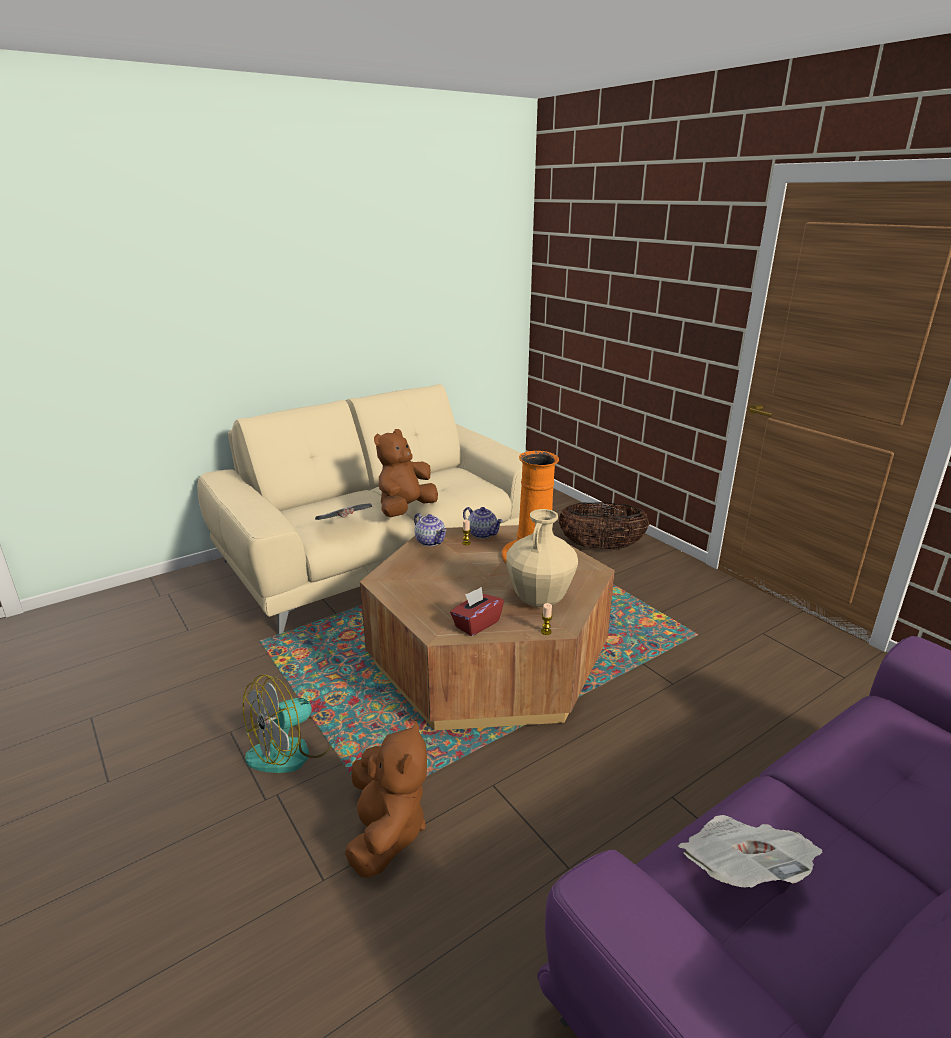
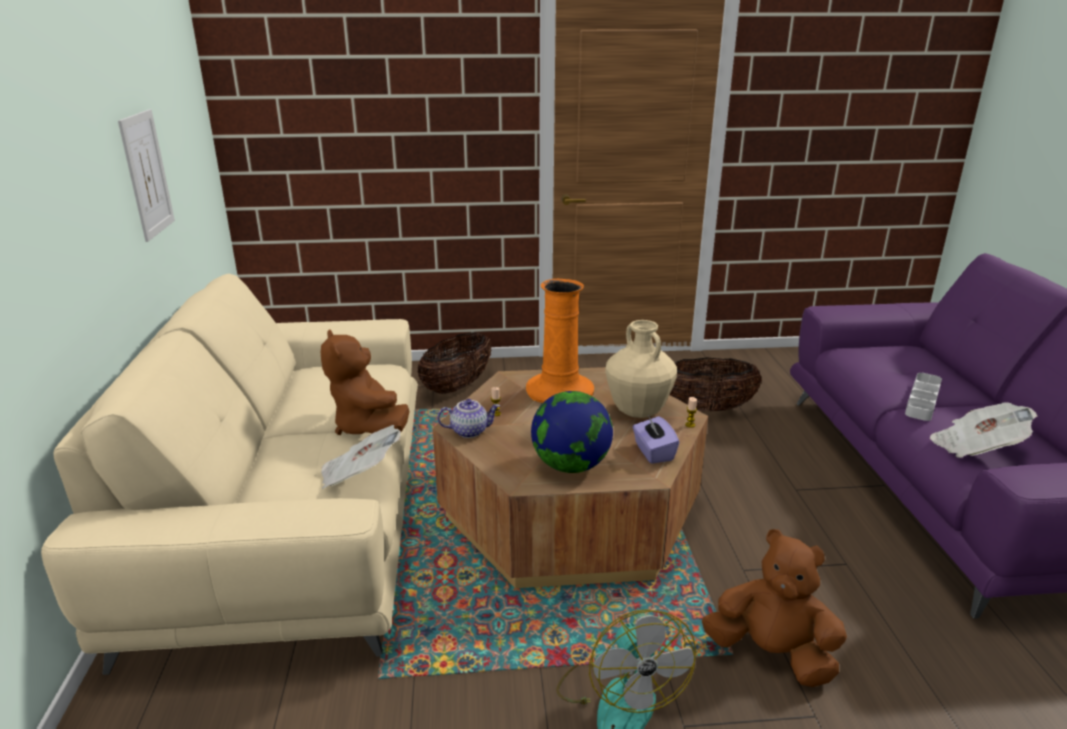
camera: 60 degrees left, 0 degrees up
red tissue box [450,587,504,636] -> purple tissue box [632,415,679,464]
teapot [463,507,503,539] -> none
none -> picture [118,109,175,242]
none -> globe [531,391,613,473]
none -> basket [670,358,762,411]
none -> grey tray [905,373,942,421]

